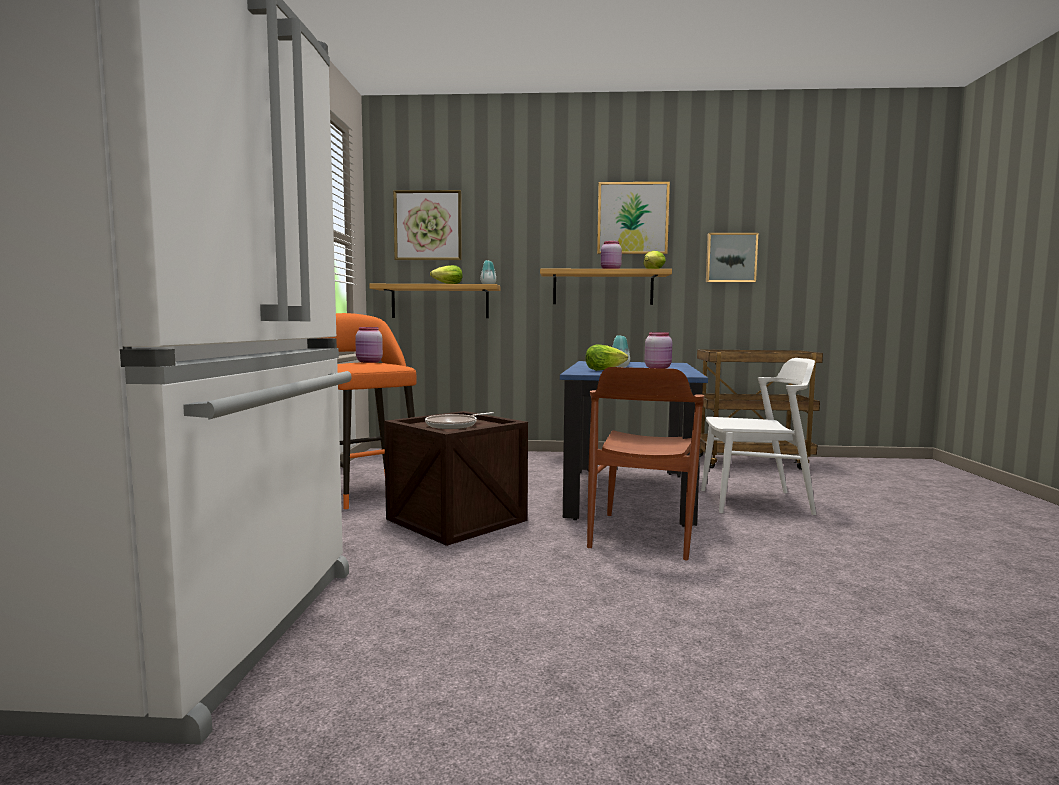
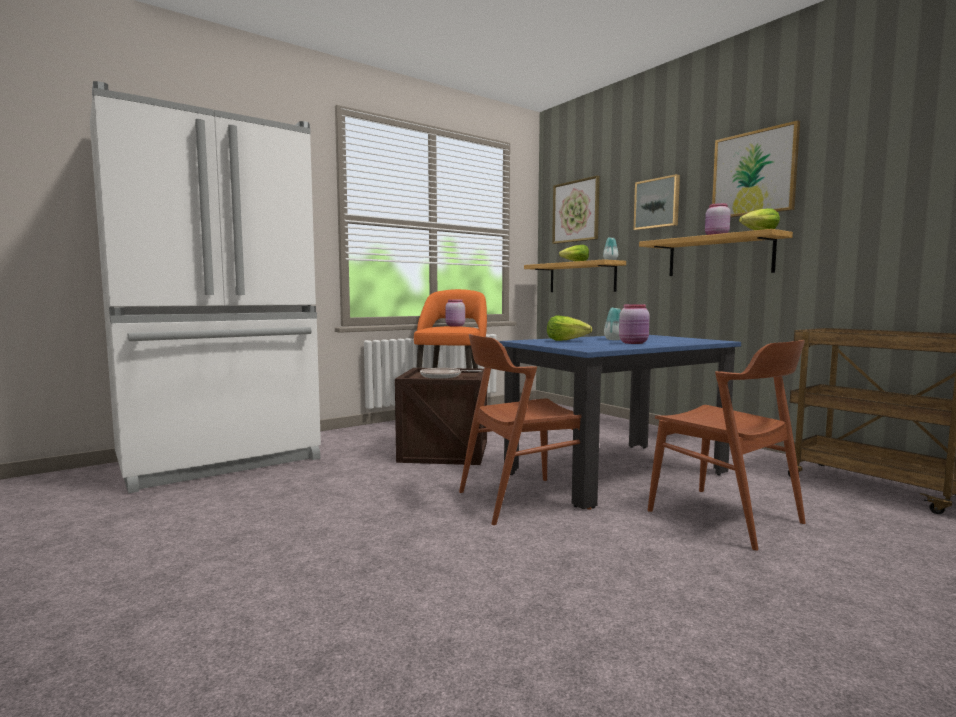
camera: 50 degrees right, 0 degrees up
white chair [701,358,816,515] -> brown chair [648,340,806,551]
picture [706,233,758,283] -> picture moved to [634,174,680,230]

